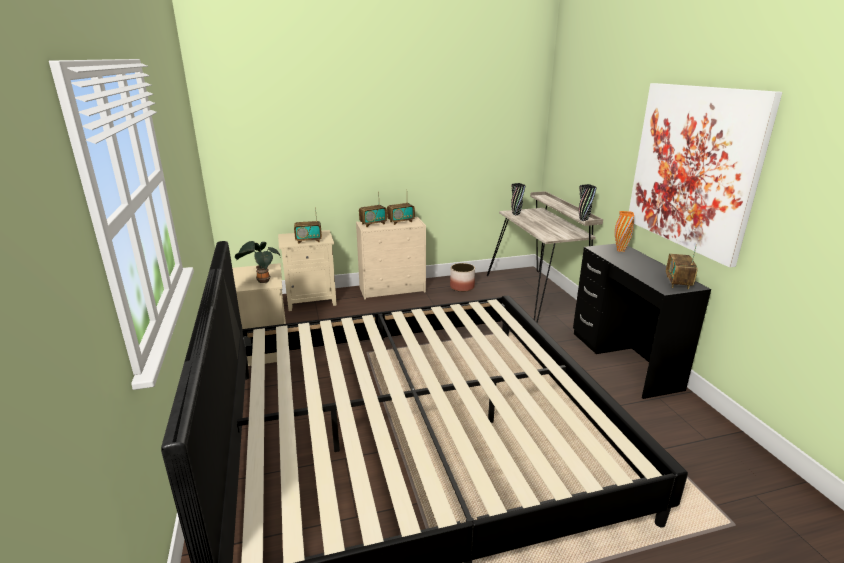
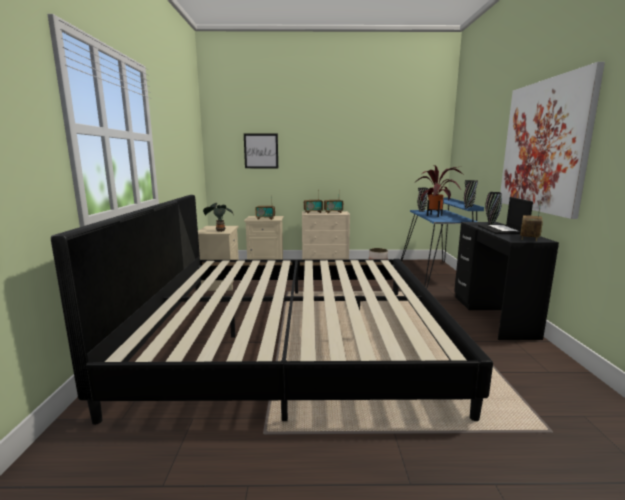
camera: 15 degrees right, 10 degrees down
beige desk [487,191,603,323] -> blue desk [401,197,484,289]
orange vase [615,211,634,252] -> black vase [485,192,502,225]
none -> picture [244,134,278,168]
none -> potted plant [417,165,463,217]
none -> laptop [478,197,533,234]

